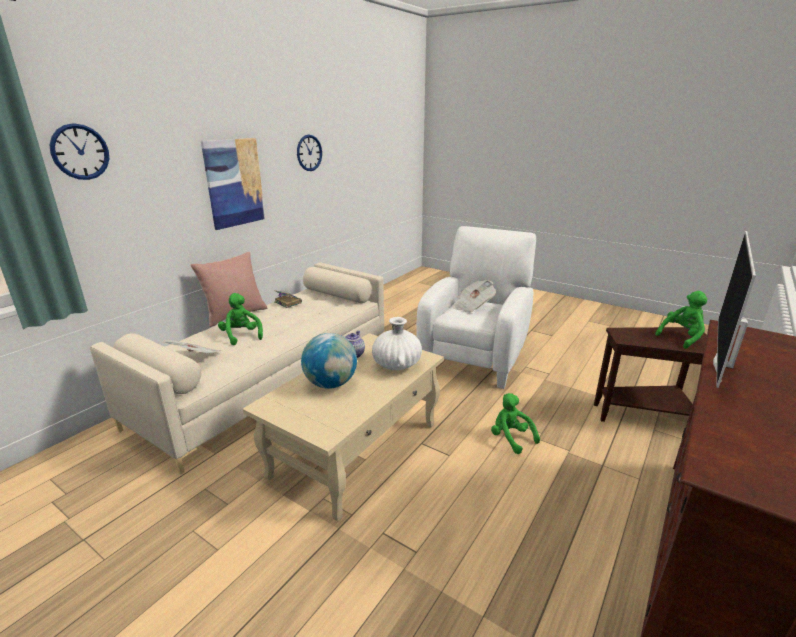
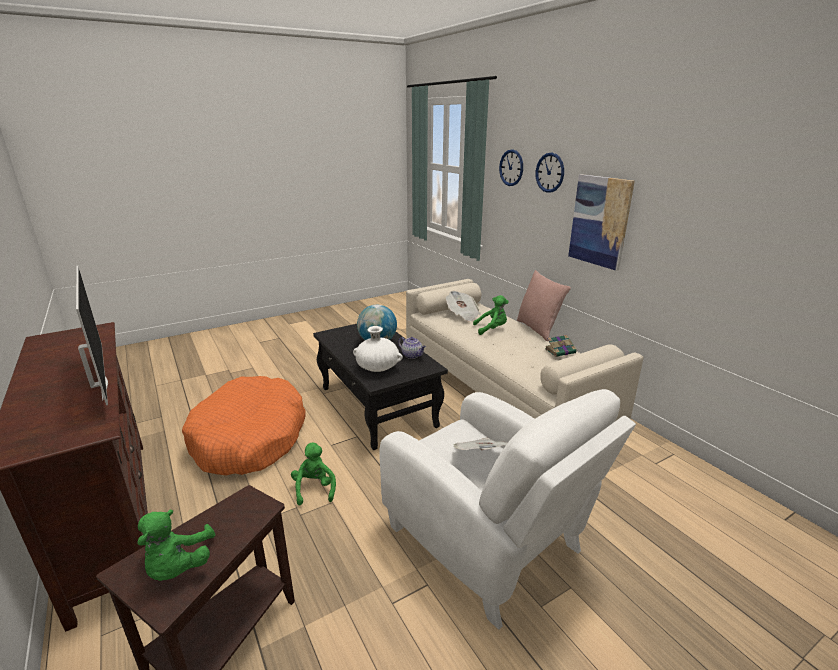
camera: 115 degrees right, 0 degrees up
beige coffee table [243,333,444,521] -> black coffee table [313,324,448,450]
wall clock [297,135,322,171] -> wall clock moved to [536,153,564,193]
green plush toy [491,393,540,454] -> green plush toy turned 90 degrees counterclockwise [291,442,336,506]
none -> orange dog bed [182,376,305,476]

